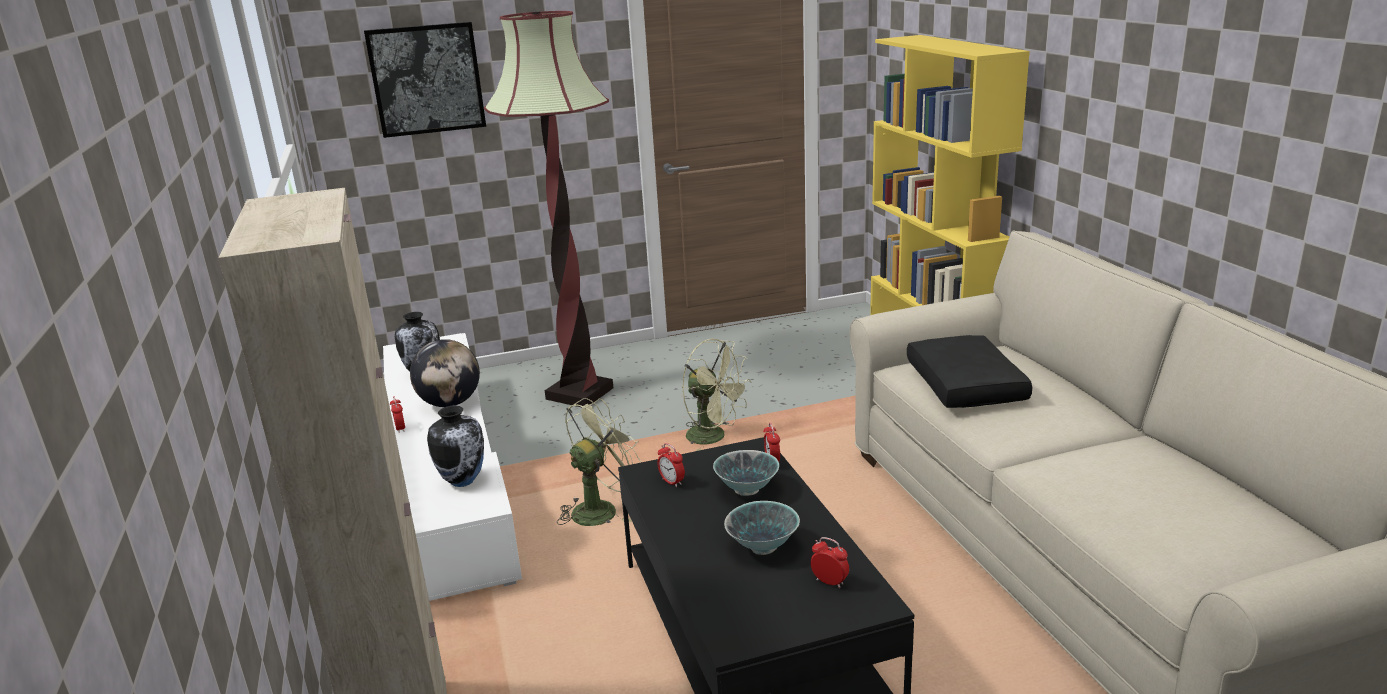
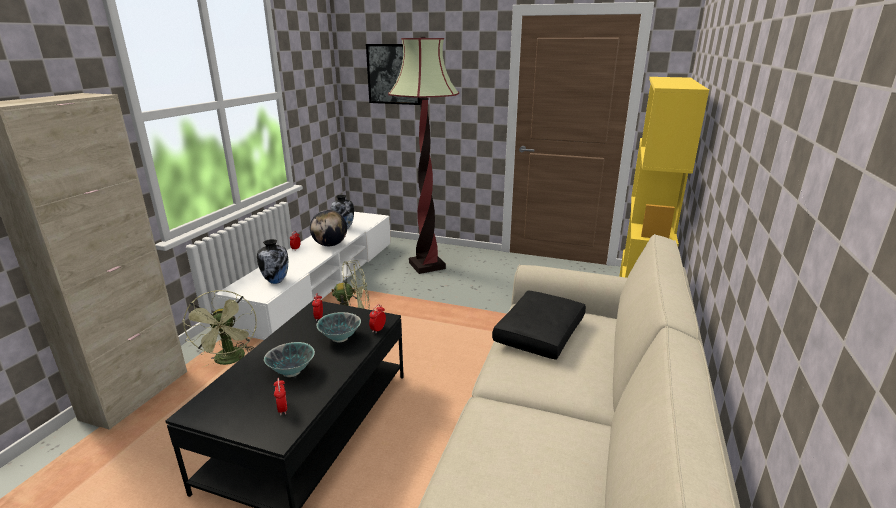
camera: 35 degrees right, 0 degrees up
green fan [682,339,751,451] -> green fan moved to [182,290,257,368]

